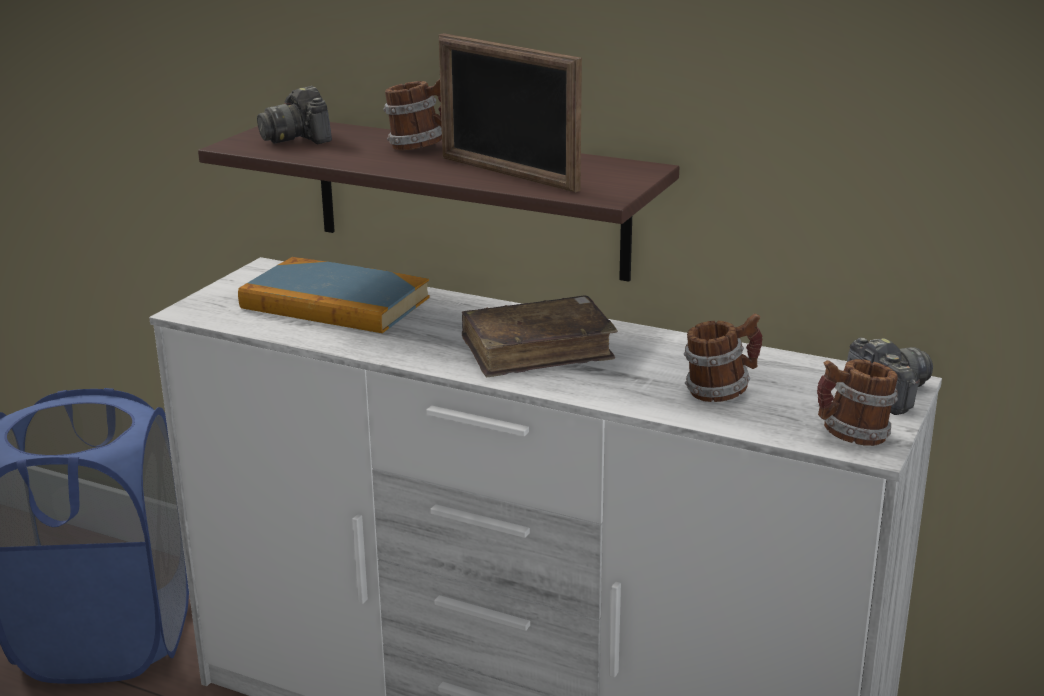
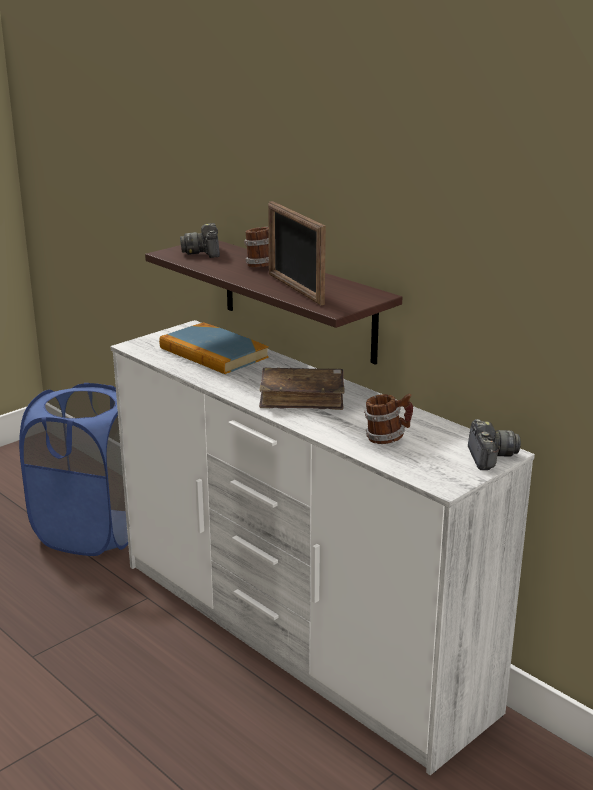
camera: 20 degrees right, 0 degrees up
mug [817,359,898,446] -> none

